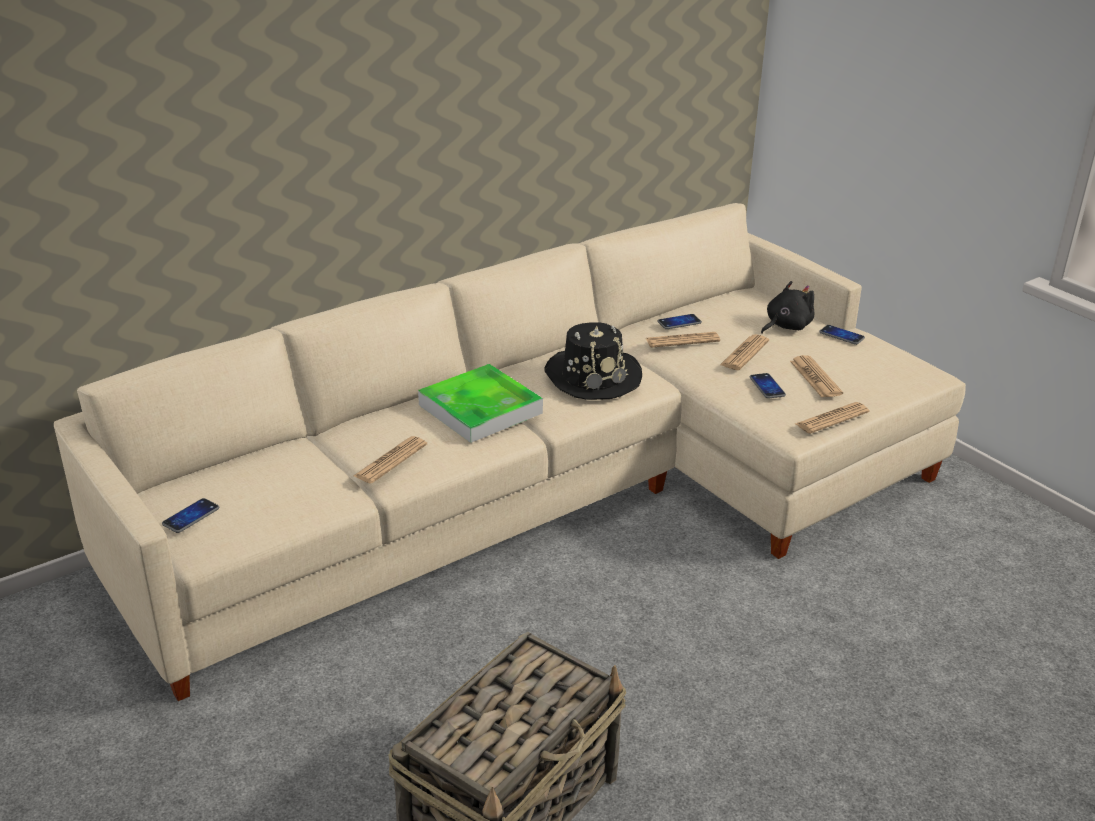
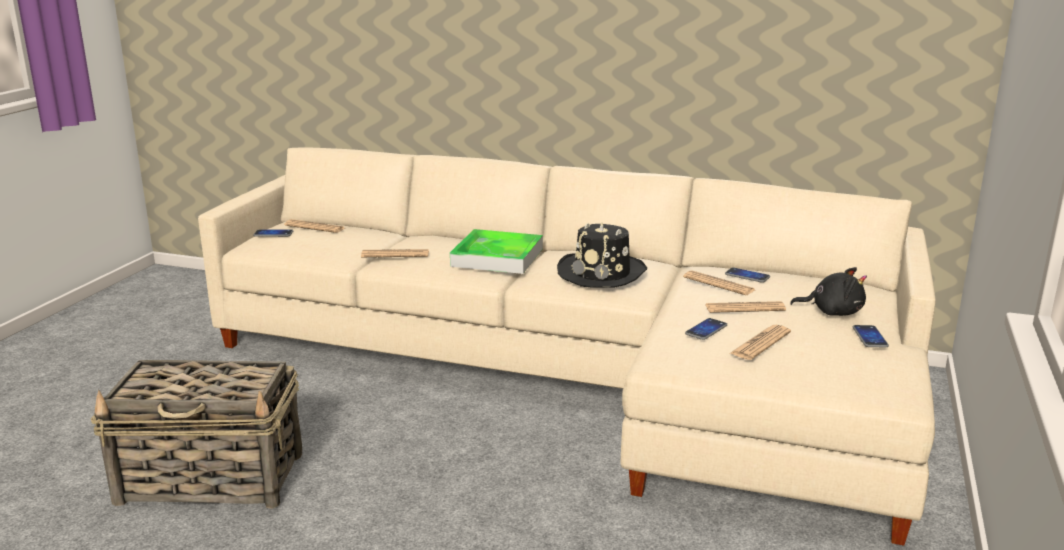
camera: 55 degrees right, 10 degrees down
newspaper [795,402,870,434] -> newspaper moved to [284,219,345,233]

